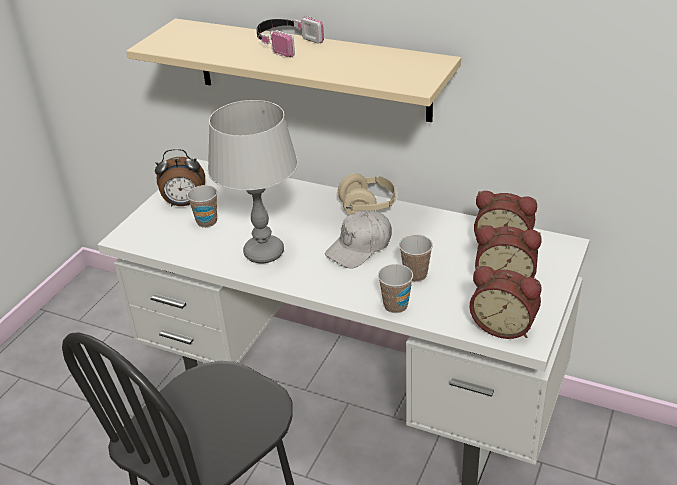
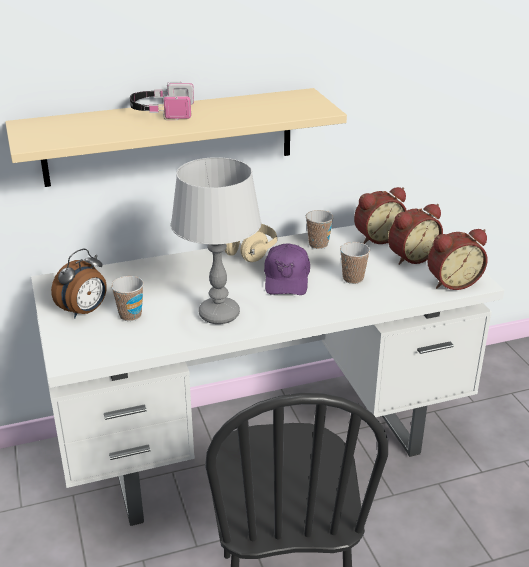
camera: 45 degrees left, 5 degrees down
white cap [325,210,392,268] -> purple cap [264,243,310,295]
cup [378,264,413,313] -> cup moved to [306,210,334,249]

